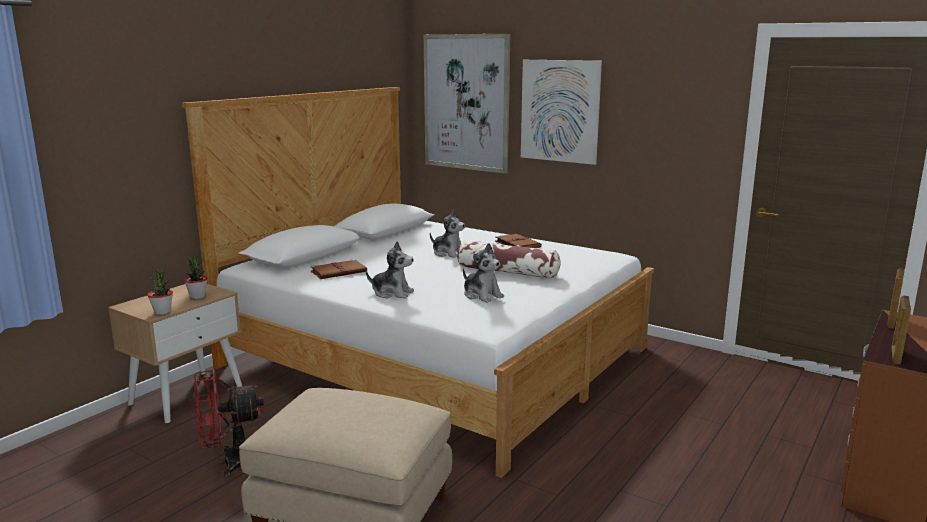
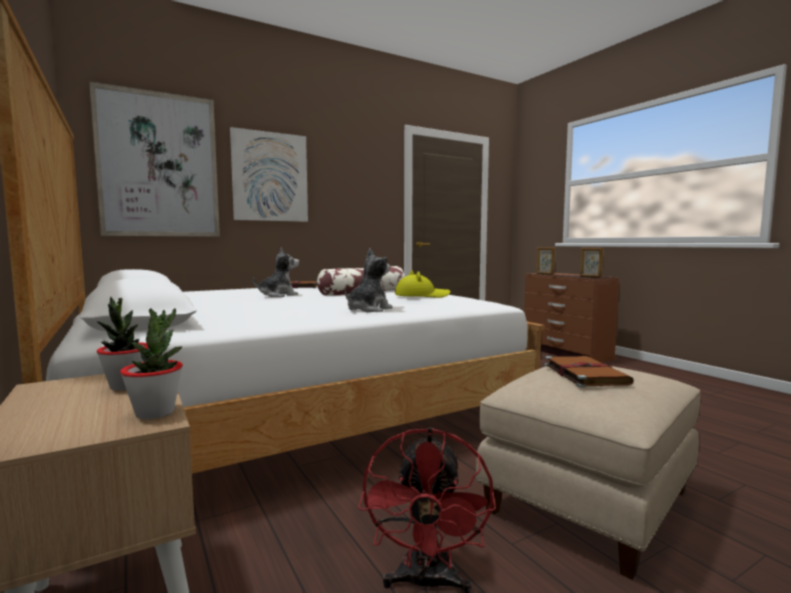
camera: 65 degrees left, 10 degrees down
brown book [310,259,367,279] -> brown book moved to [544,356,634,387]
plush toy [463,243,504,303] -> yellow hat [395,270,451,298]

